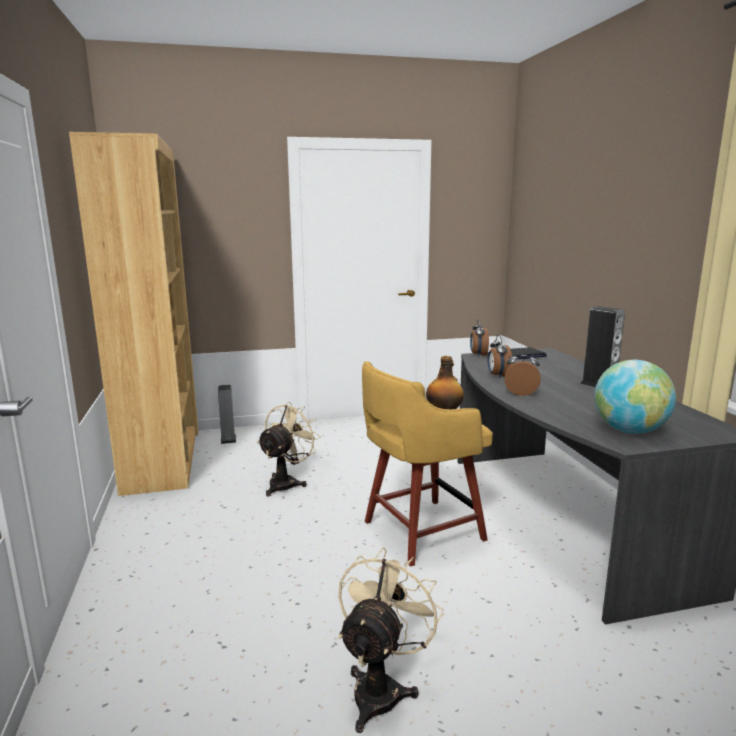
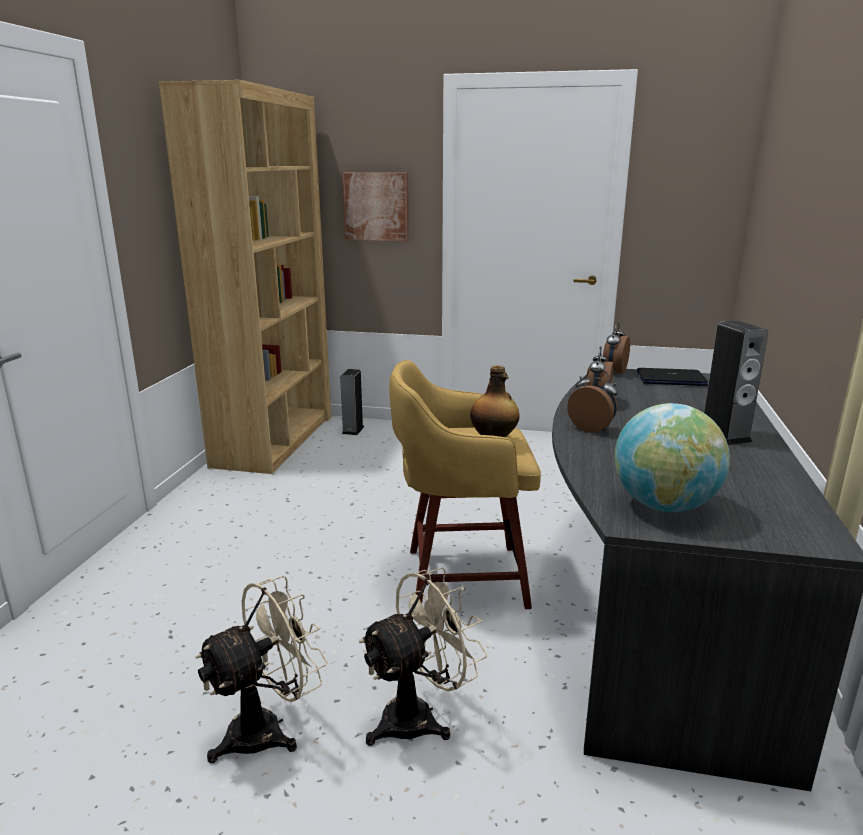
camera: 25 degrees right, 5 degrees up
beige fan [257,402,321,496] -> beige fan moved to [359,567,487,746]
none -> picture [342,172,409,242]

